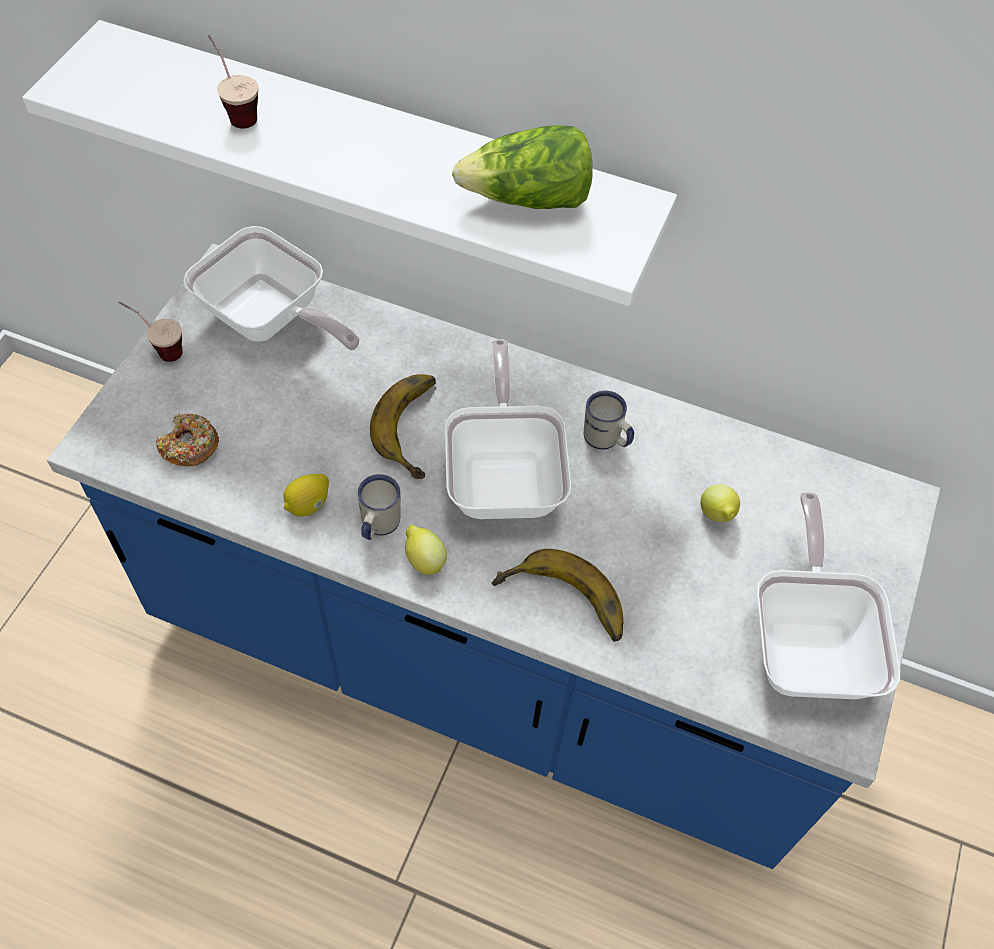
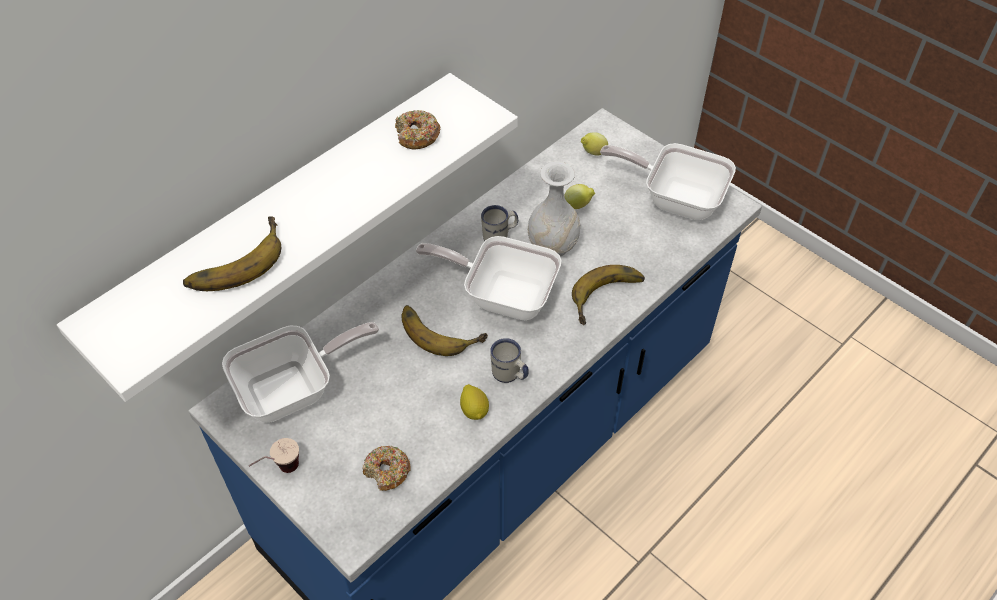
camera: 65 degrees left, 5 degrees down
cup [208,35,258,129] -> banana [183,217,281,291]
lemon [405,525,447,575] -> lemon moved to [581,132,608,156]
lettuce [452,125,593,209] -> donut [395,110,440,149]
none -> white vase [528,162,580,257]

